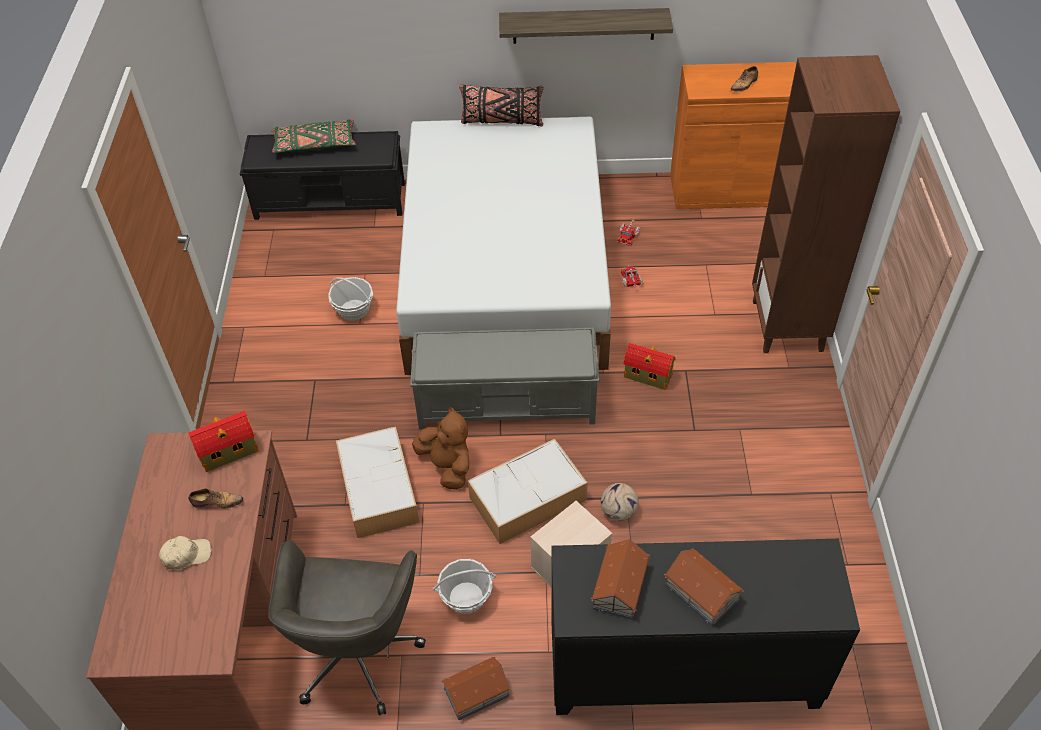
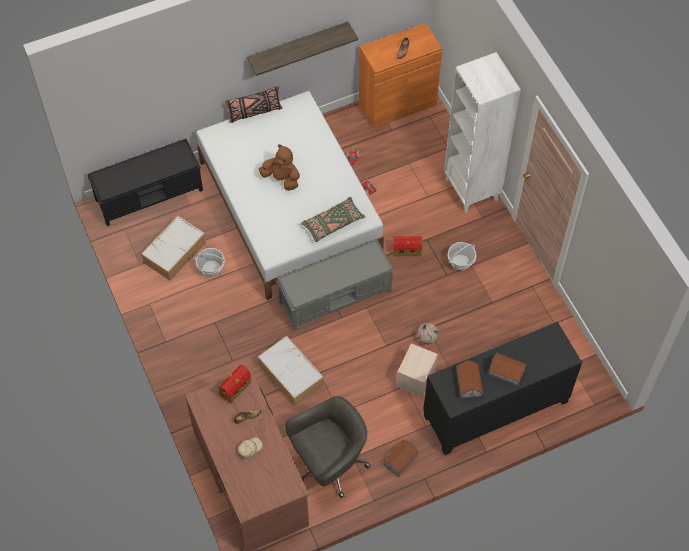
camera: 25 degrees left, 10 degrees up
grey office chair [268,540,426,715] -> grey office chair turned 105 degrees counterclockwise [286,396,371,498]
green pillow [271,119,356,154] -> green pillow moved to [301,197,366,242]
brown plush toy [412,407,469,490] -> brown plush toy moved to [259,144,300,190]
basket [433,559,496,614] -> basket moved to [448,242,476,270]
storage box [468,439,587,544] -> storage box moved to [141,216,206,281]
brown bookcase [752,55,900,353] -> white bookcase [444,52,521,213]

